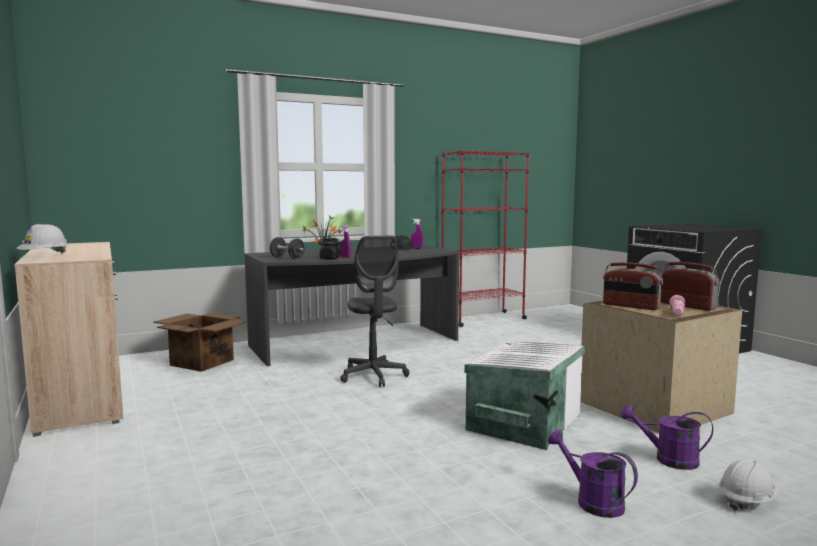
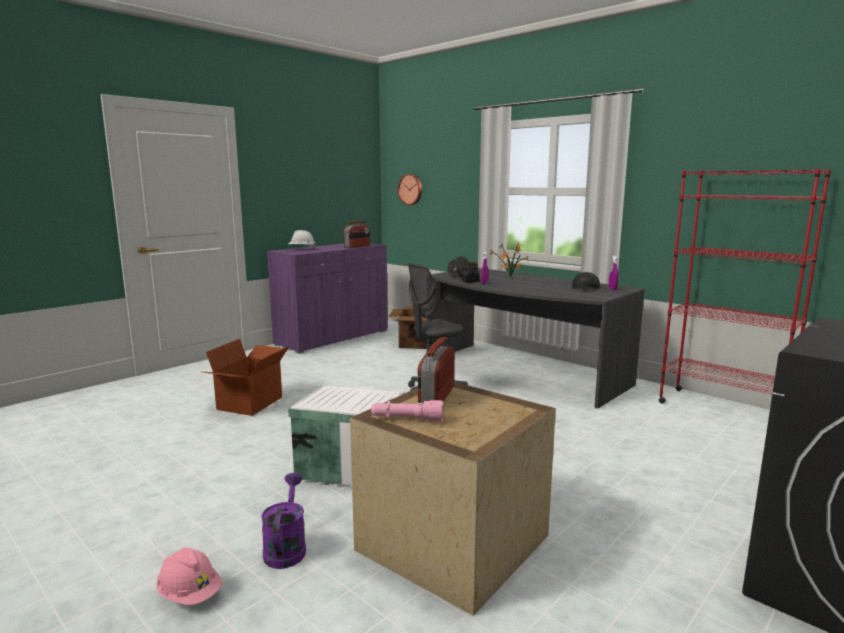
camera: 70 degrees right, 5 degrees up
beige cabinet [14,242,123,437] -> purple cabinet [267,243,388,354]
purple watering can [548,430,638,518] -> none
radio [661,262,720,311] -> radio moved to [344,221,370,248]
white hard hat [719,459,778,511] -> pink hard hat [156,548,222,605]
none -> cardboard box [203,339,289,416]
none -> wall clock [398,174,422,205]

